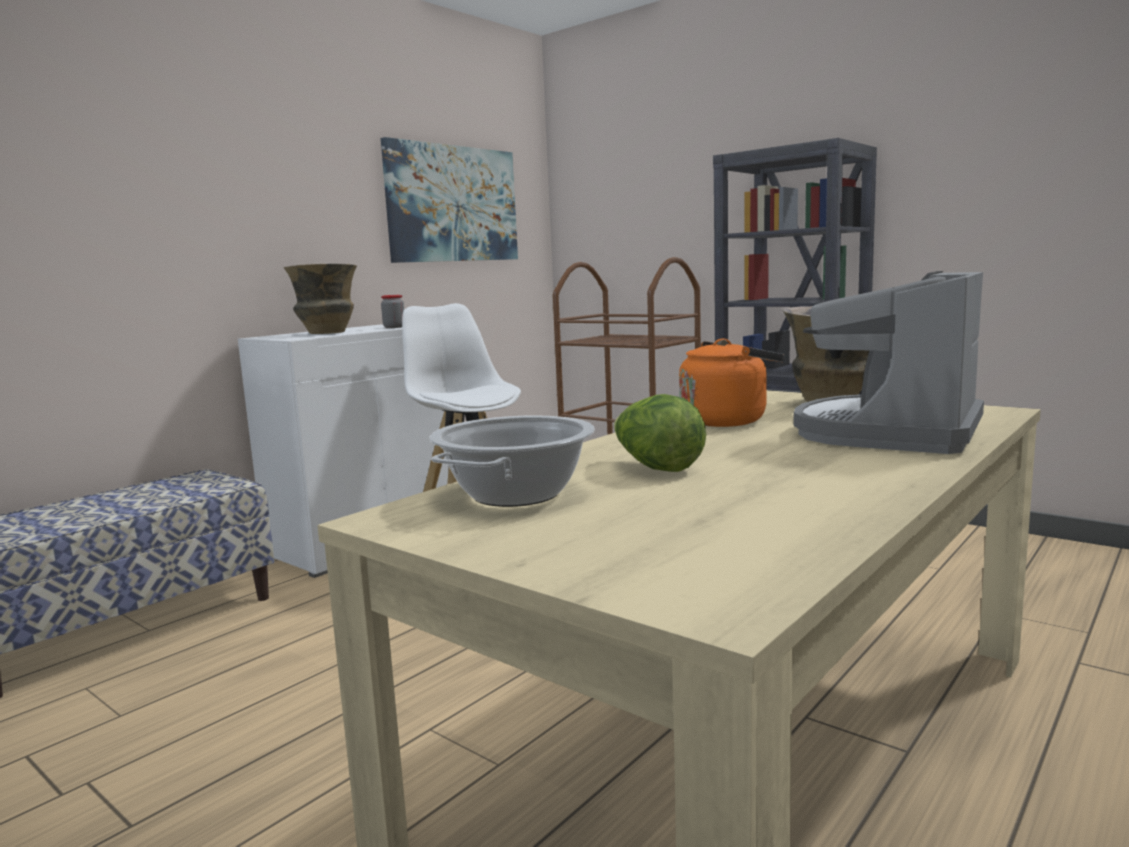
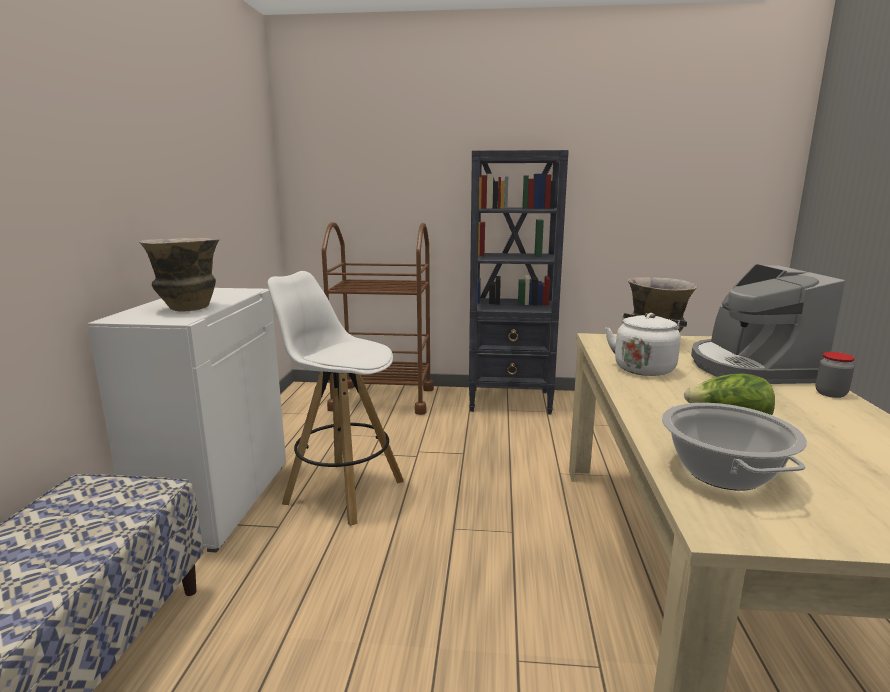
camera: 35 degrees left, 5 degrees up
picture [381,137,518,263] -> none
jar [381,295,404,328] -> jar moved to [816,352,855,398]
orange kettle [679,339,784,427] -> white kettle [605,313,687,376]

